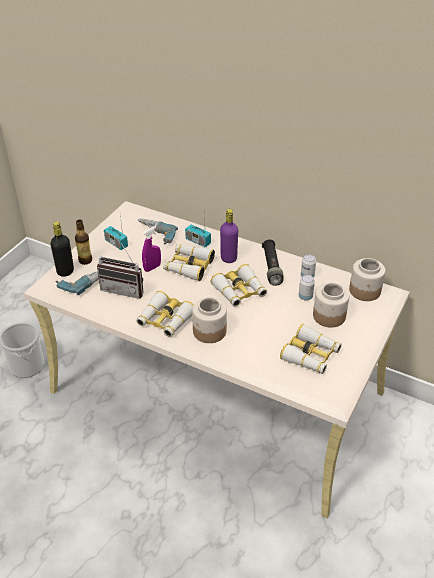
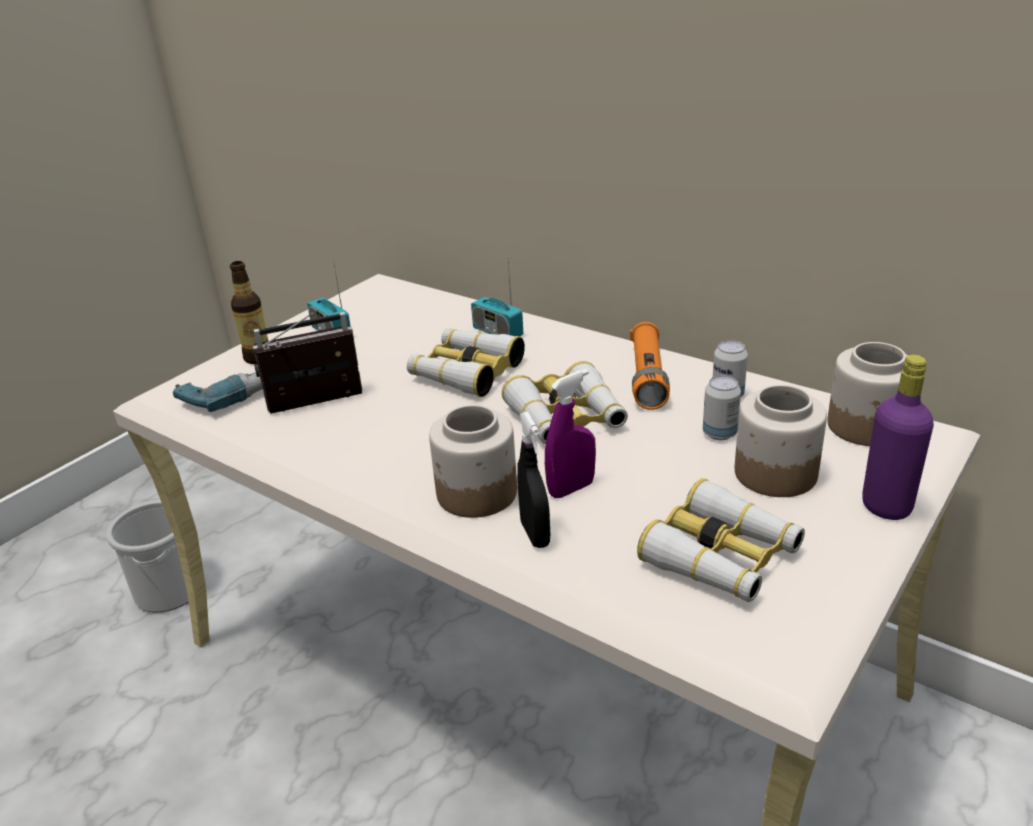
camera: 10 degrees right, 10 degrees down
black bottle [50,222,74,277] -> none
radio [97,242,143,299] -> radio turned 135 degrees clockwise [253,312,362,414]
binoculars [136,291,194,337] -> none
power drill [138,218,178,244] -> none
purple spray bottle [142,226,161,272] -> purple spray bottle moved to [545,369,596,498]
purple bottle [220,209,238,263] -> purple bottle moved to [862,354,934,520]
black flashlight [262,239,284,286] -> orange flashlight [630,322,670,410]
none -> black spray bottle [517,412,550,548]

